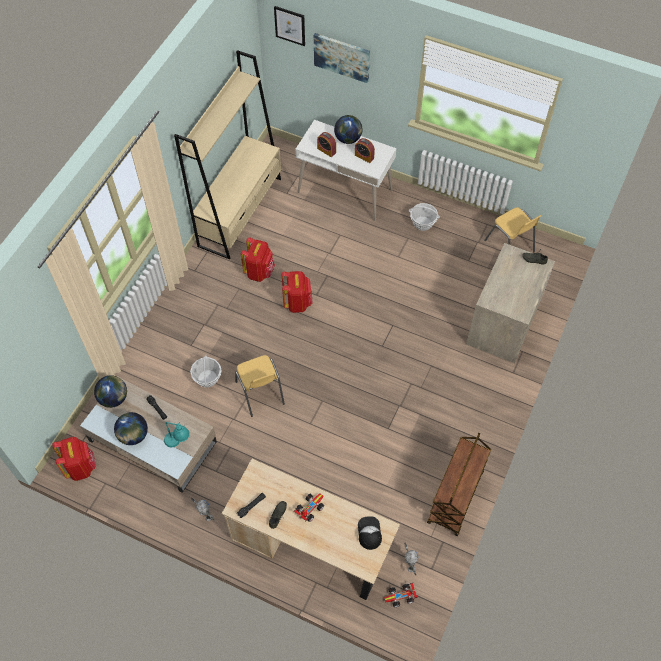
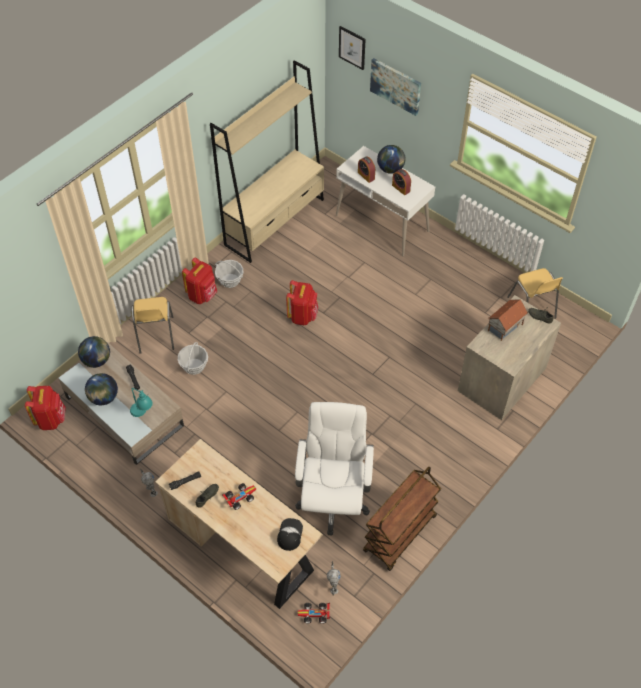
camera: 15 degrees right, 5 degrees down
yellow chair [235,355,285,417] -> yellow chair moved to [132,297,174,354]
red backpack [241,237,275,282] -> red backpack moved to [182,258,217,304]
basket [409,203,440,231] -> basket moved to [215,260,244,288]
none -> white office chair [295,402,374,535]
none -> toy house [488,299,528,341]

